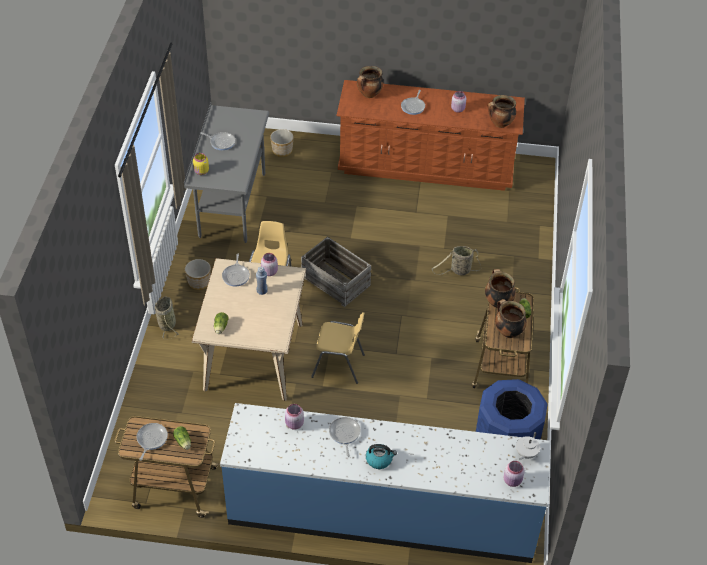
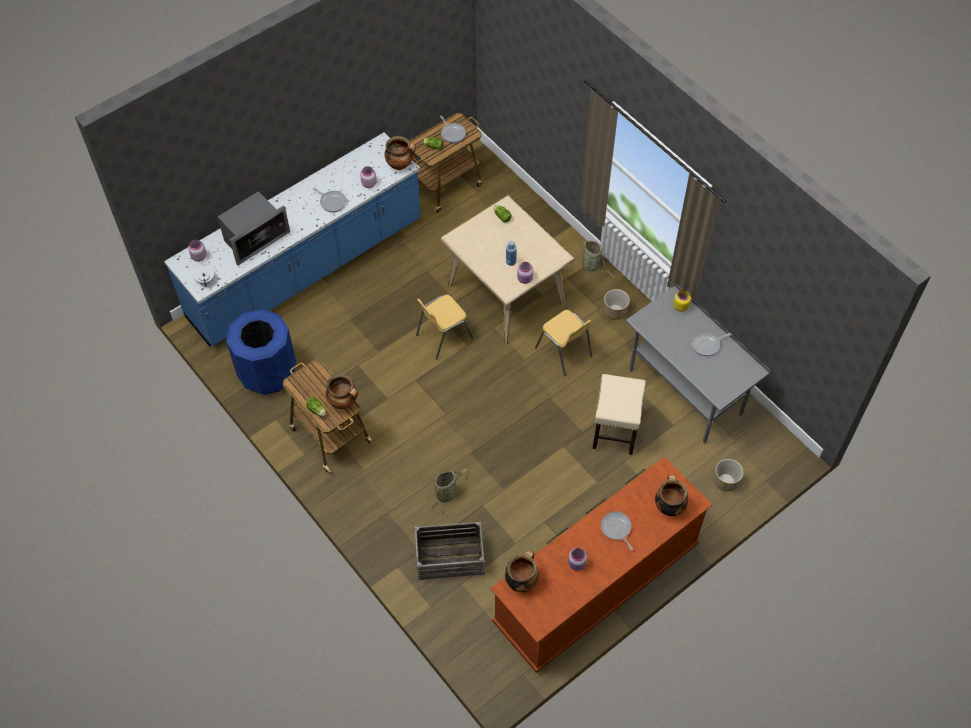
camera: 135 degrees right, 10 degrees up
frying pan [222,254,250,287] -> none
crate [301,237,371,307] -> crate moved to [415,522,485,580]
kettle [366,444,397,469] -> none
cooking pot [495,299,527,338] -> cooking pot moved to [385,136,416,170]
none -> microwave [218,191,290,265]
none -> beige stool [592,374,646,455]

